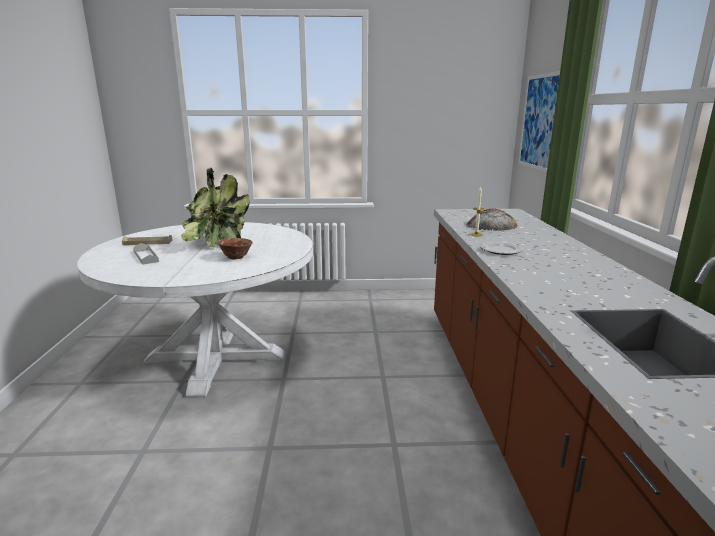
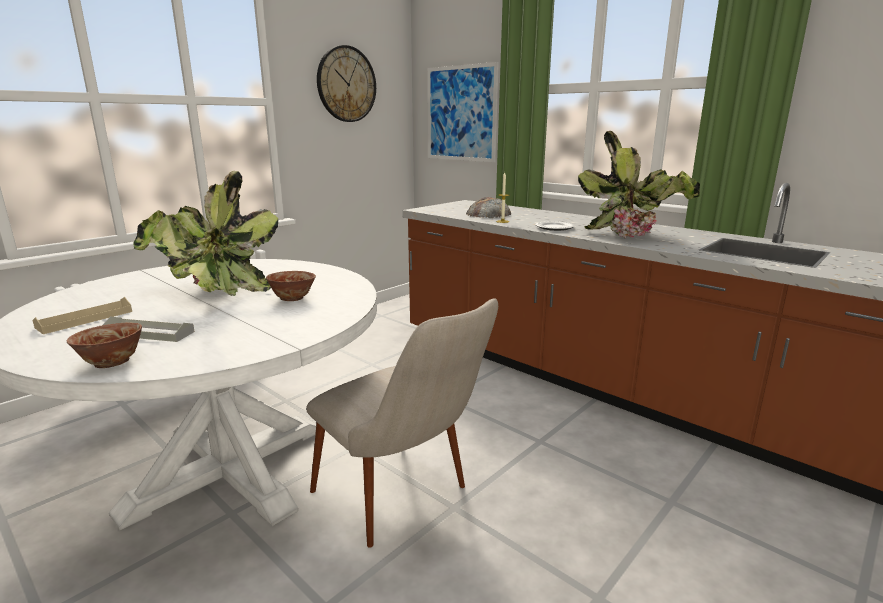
camera: 45 degrees left, 0 degrees up
none -> bowl [67,322,142,368]
none -> beige chair [306,298,498,548]
none -> wall clock [317,45,376,122]
none -> potted plant [578,131,700,239]

